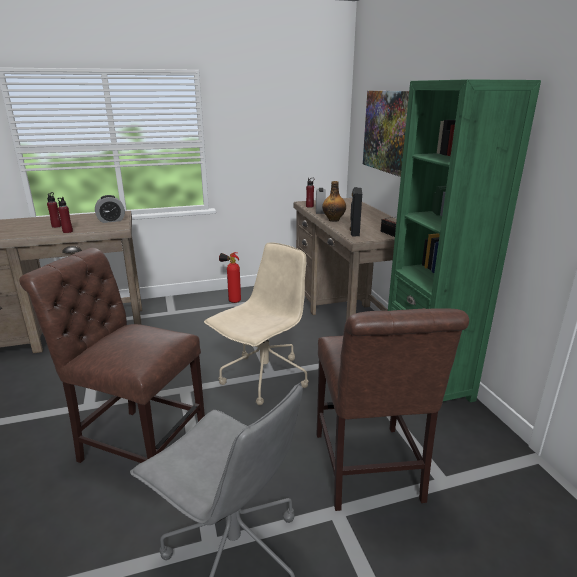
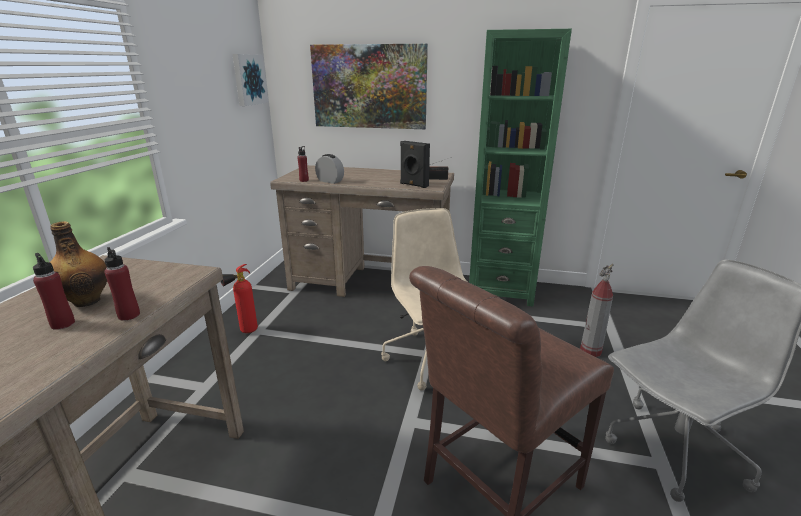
camera: 60 degrees left, 0 degrees up
alarm clock [95,195,125,223] -> none
brown chair [317,308,469,511] -> fire extinguisher [580,264,614,357]
bottle [322,181,346,222] -> bottle moved to [50,221,107,307]
none -> picture [232,54,268,106]

